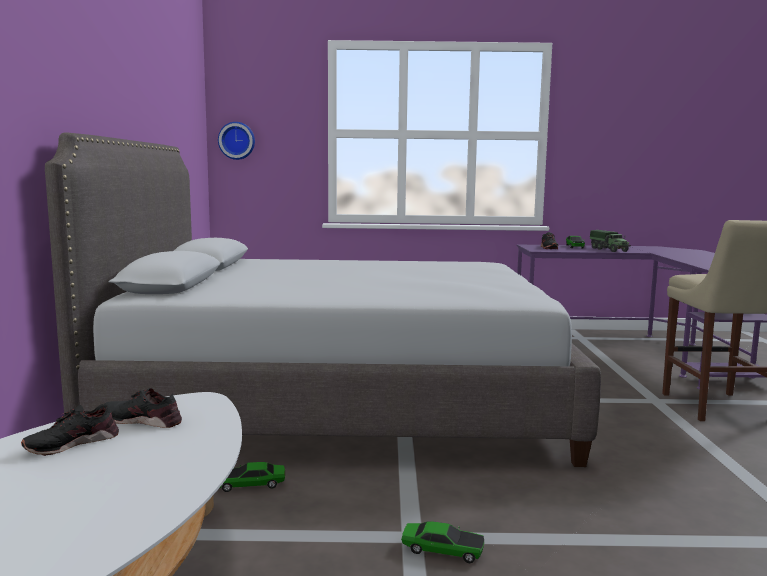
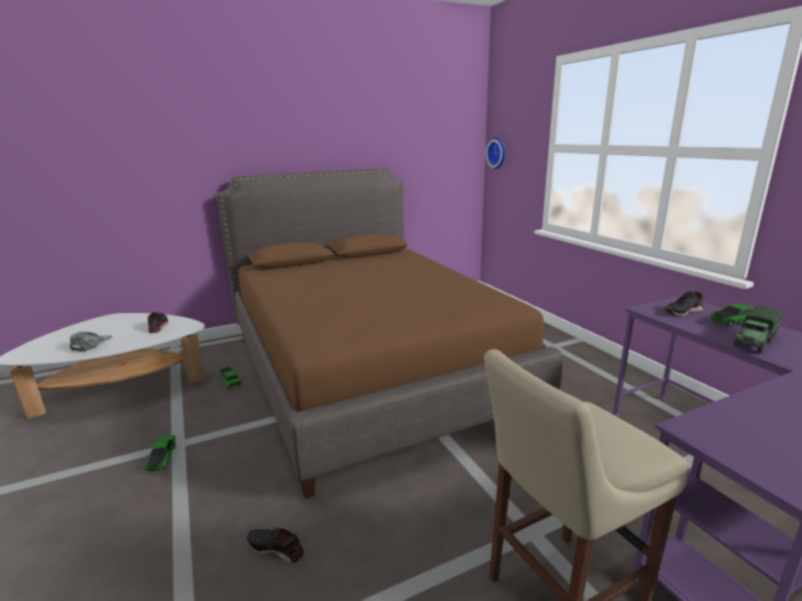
camera: 65 degrees right, 10 degrees up
black shoe [21,404,119,456] -> black shoe moved to [247,528,304,563]
grey bed [45,132,601,467] -> brown bed [216,168,563,499]
none -> grey cap [70,331,112,352]

